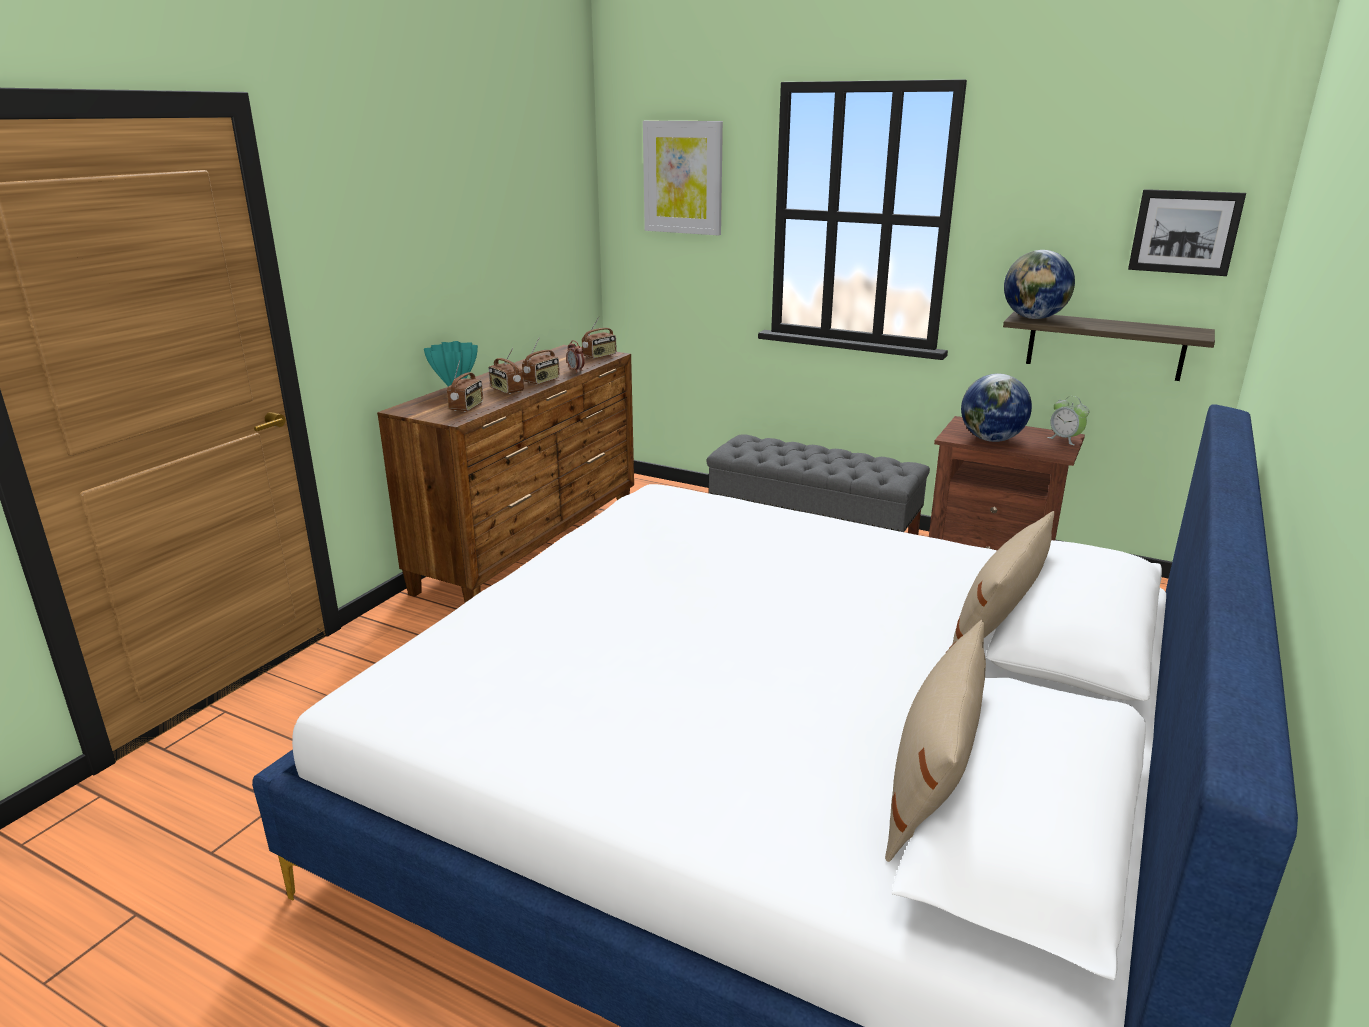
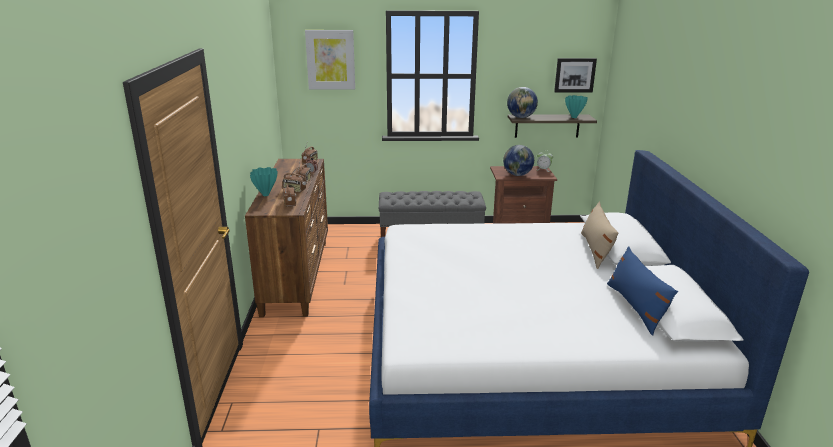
camera: 30 degrees left, 0 degrees up
beige pillow [885,620,986,862] -> blue pillow [607,246,678,335]
none -> turquoise vase [565,95,588,118]

